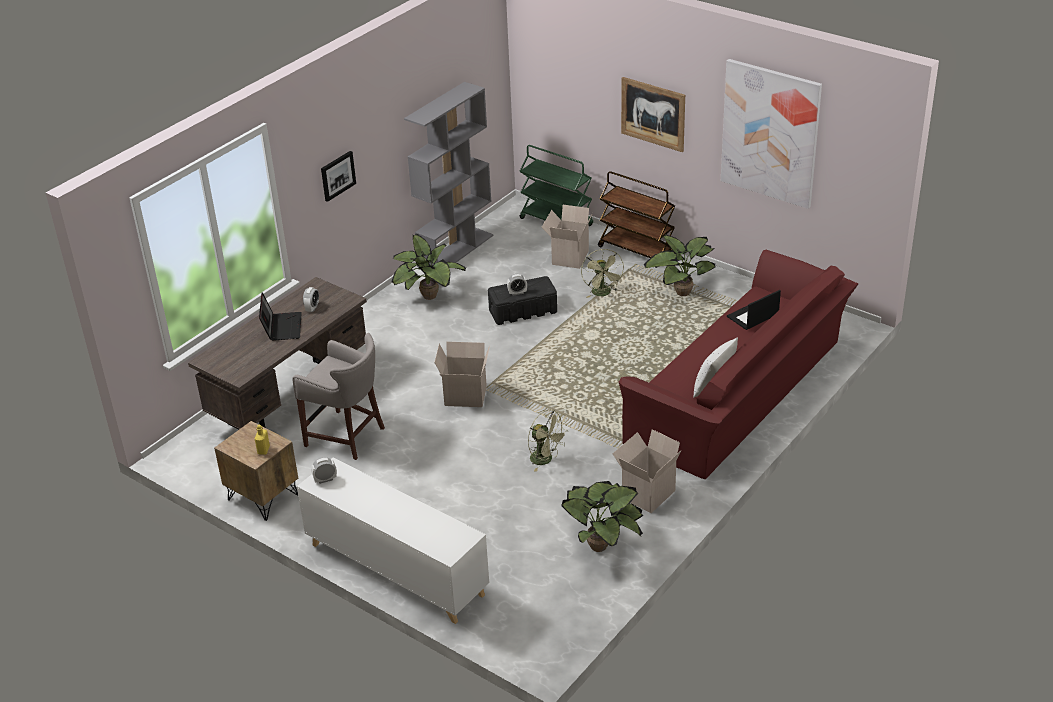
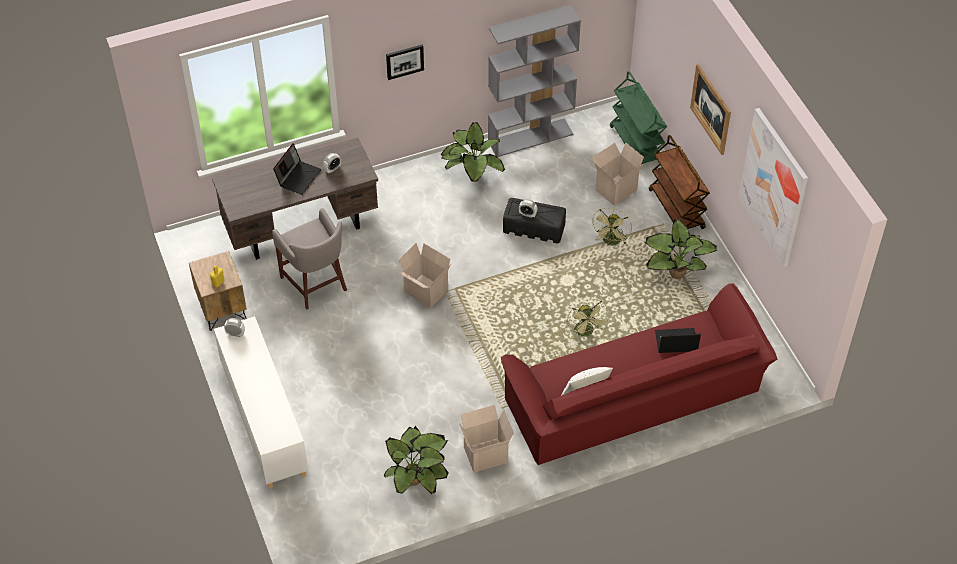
camera: 30 degrees right, 15 degrees up
green fan [528,409,566,472] -> green fan moved to [567,299,609,339]

